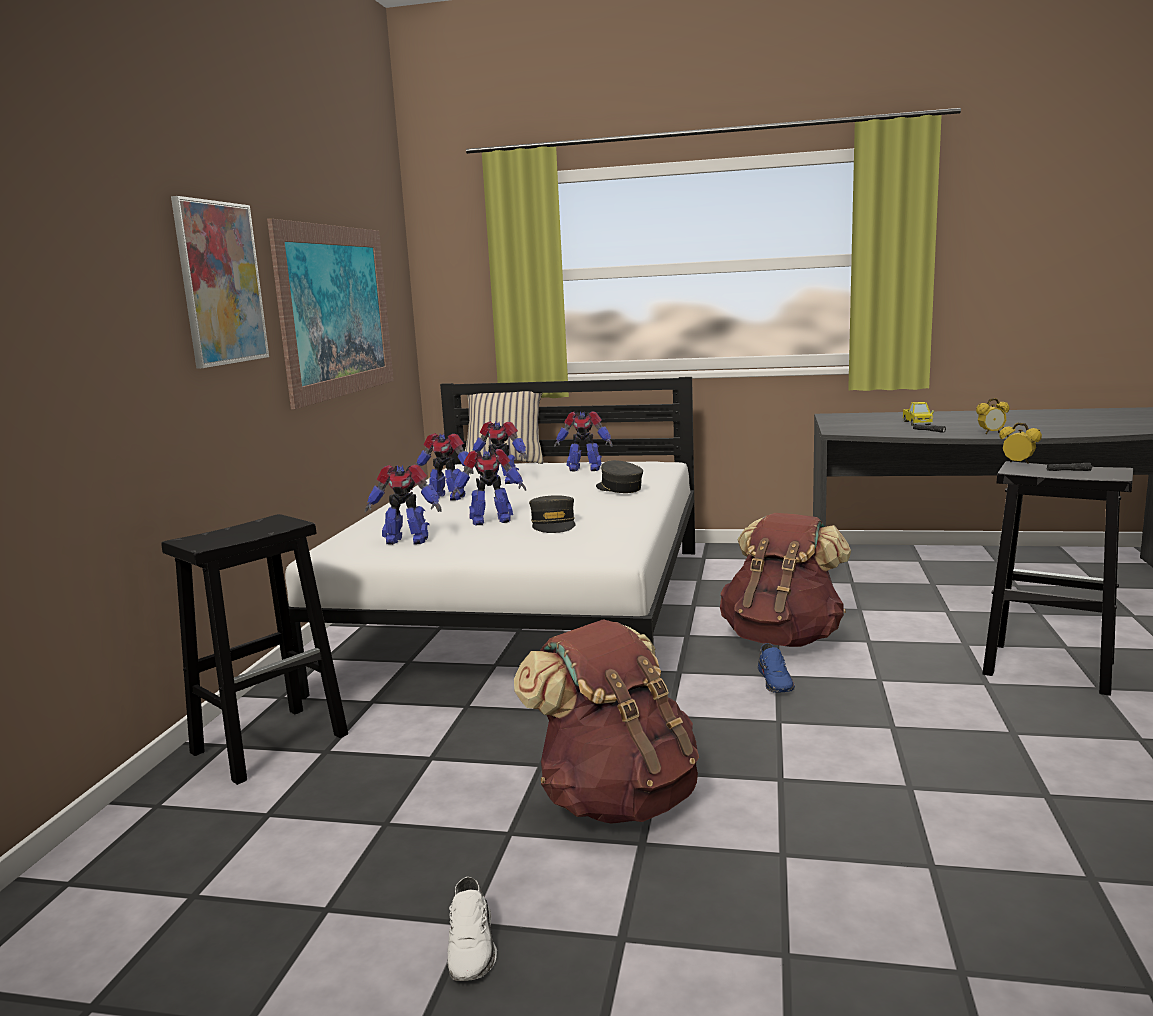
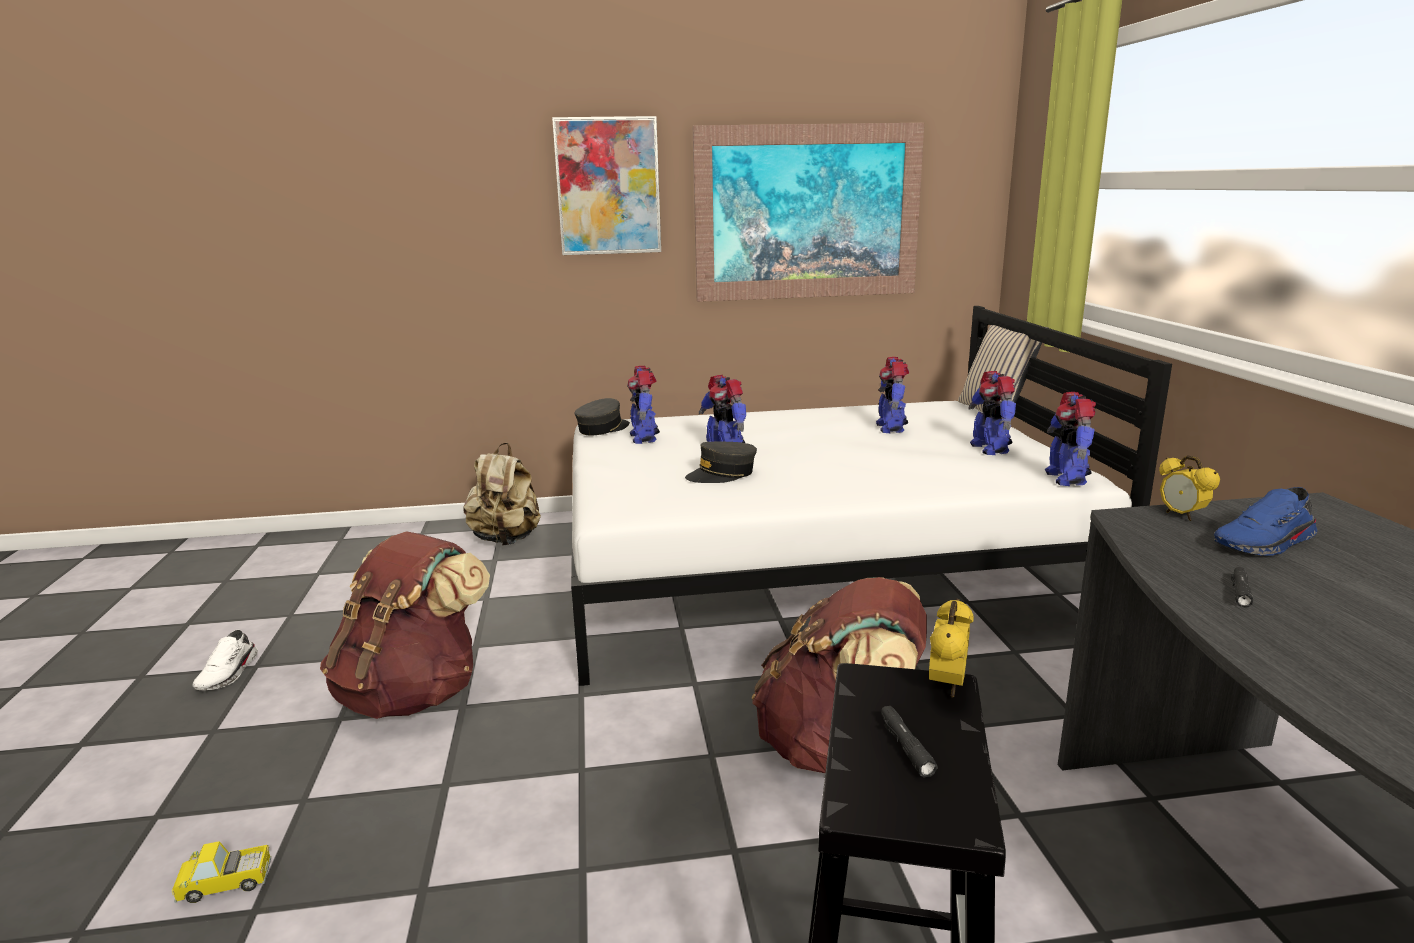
camera: 70 degrees right, 5 degrees up
black stool [161,514,348,785] -> beige backpack [463,442,541,546]
toy robot [416,433,474,501] -> toy robot moved to [1045,392,1096,486]
white shoe [447,877,497,981] -> white shoe turned 60 degrees counterclockwise [192,629,258,690]
grey cap [596,460,643,493] -> grey cap moved to [575,398,630,435]
blue shoe [758,643,795,693] -> blue shoe moved to [1214,487,1317,556]
toy truck [902,402,934,426] -> toy truck moved to [172,841,271,903]
alarm clock [976,398,1009,434] -> alarm clock moved to [1159,455,1220,521]

